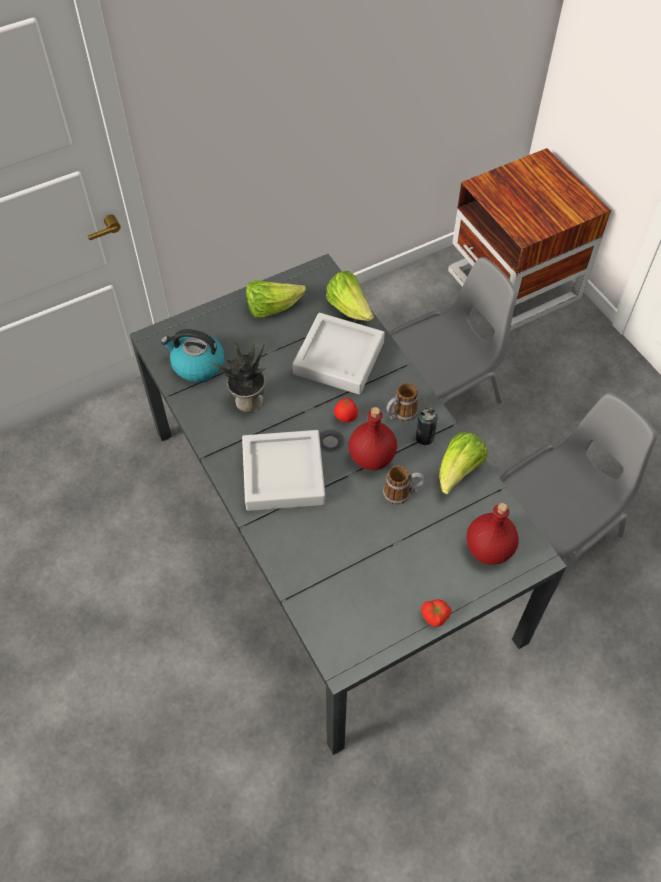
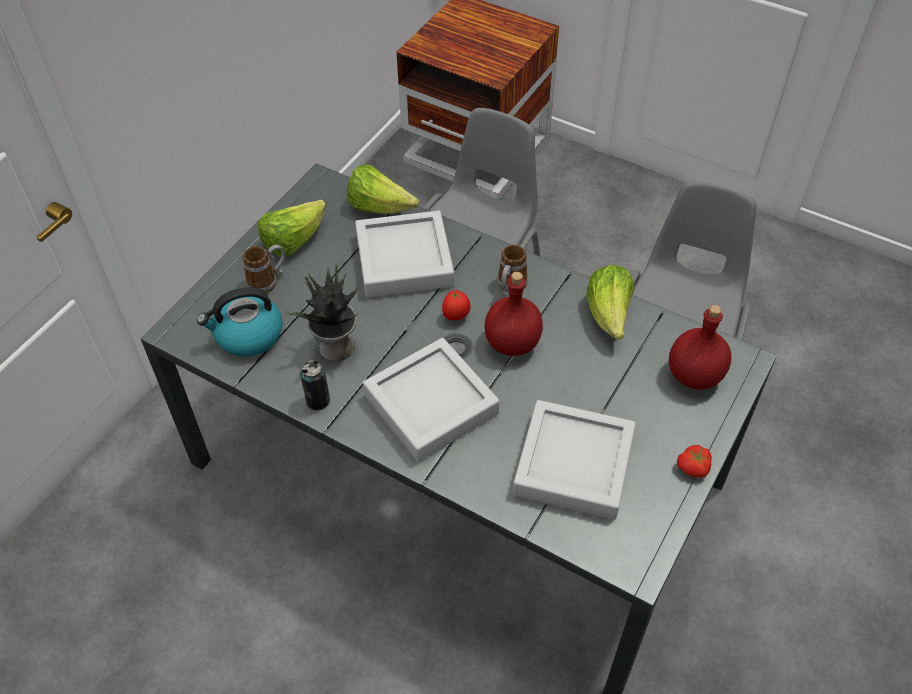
camera: 30 degrees left, 5 degrees down
mug [383,465,424,505] -> mug moved to [243,245,285,293]
can [416,408,438,445] -> can moved to [300,360,330,410]
none -> grey tray [513,400,636,520]

